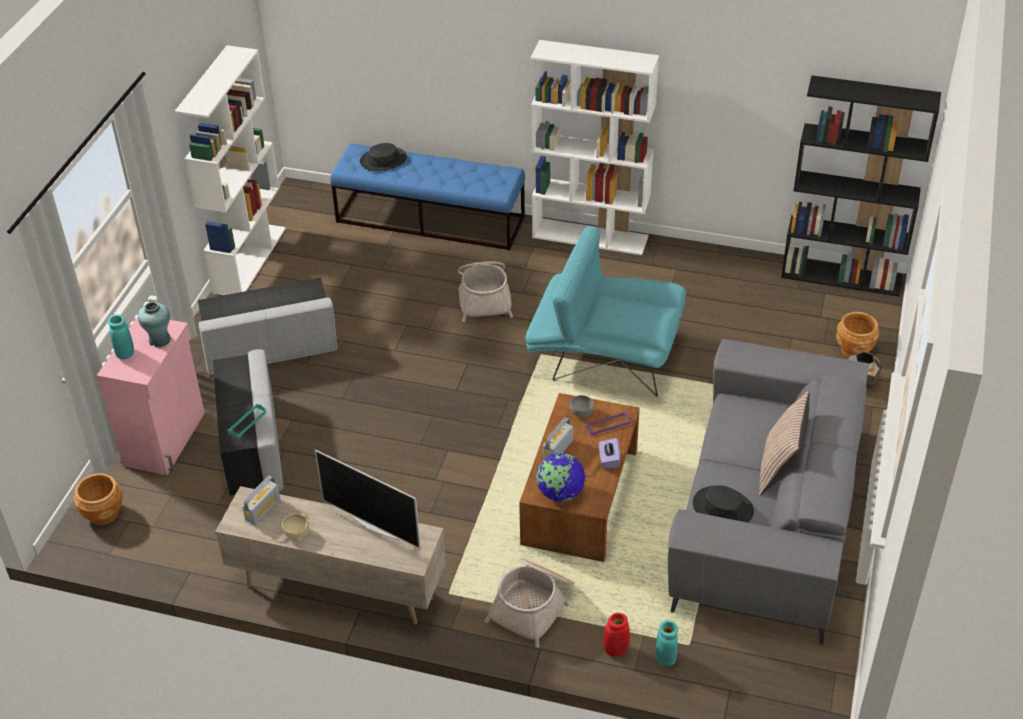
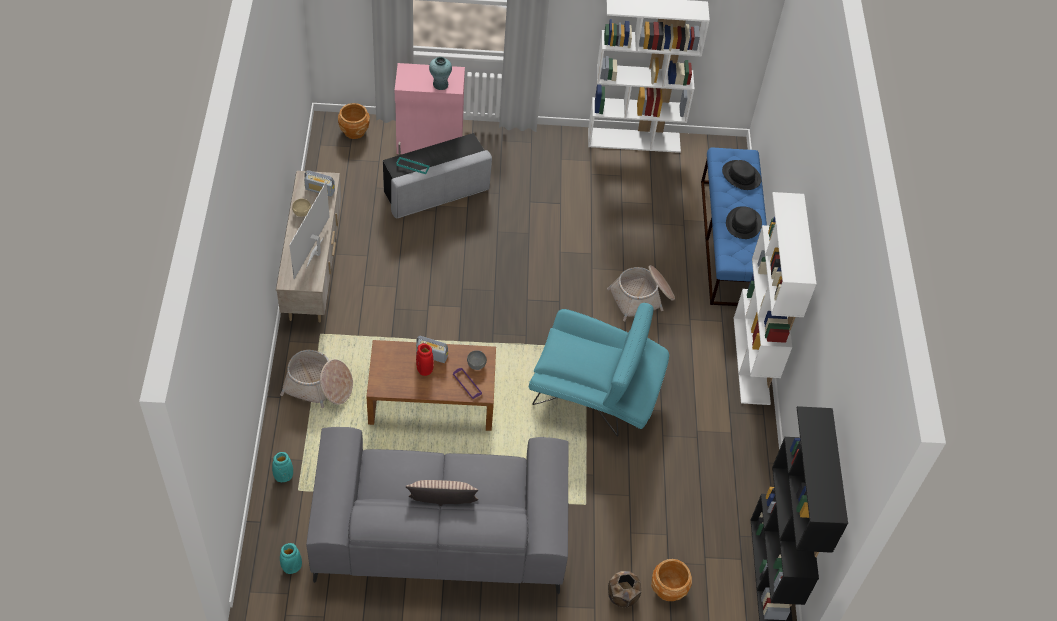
camera: 70 degrees right, 10 degrees up
turquoise vase [108,314,134,359] -> turquoise vase moved to [280,543,302,574]
grey ottoman [198,277,337,375] -> none
turquoise armchair [525,226,686,397] -> turquoise armchair turned 105 degrees clockwise [529,302,669,437]
globe [536,453,585,502] -> none
purple tissue box [599,438,620,469] -> none
red vase [603,613,630,656] -> red vase moved to [416,343,434,376]
black hat [693,485,754,523] -> black hat moved to [726,206,762,239]

